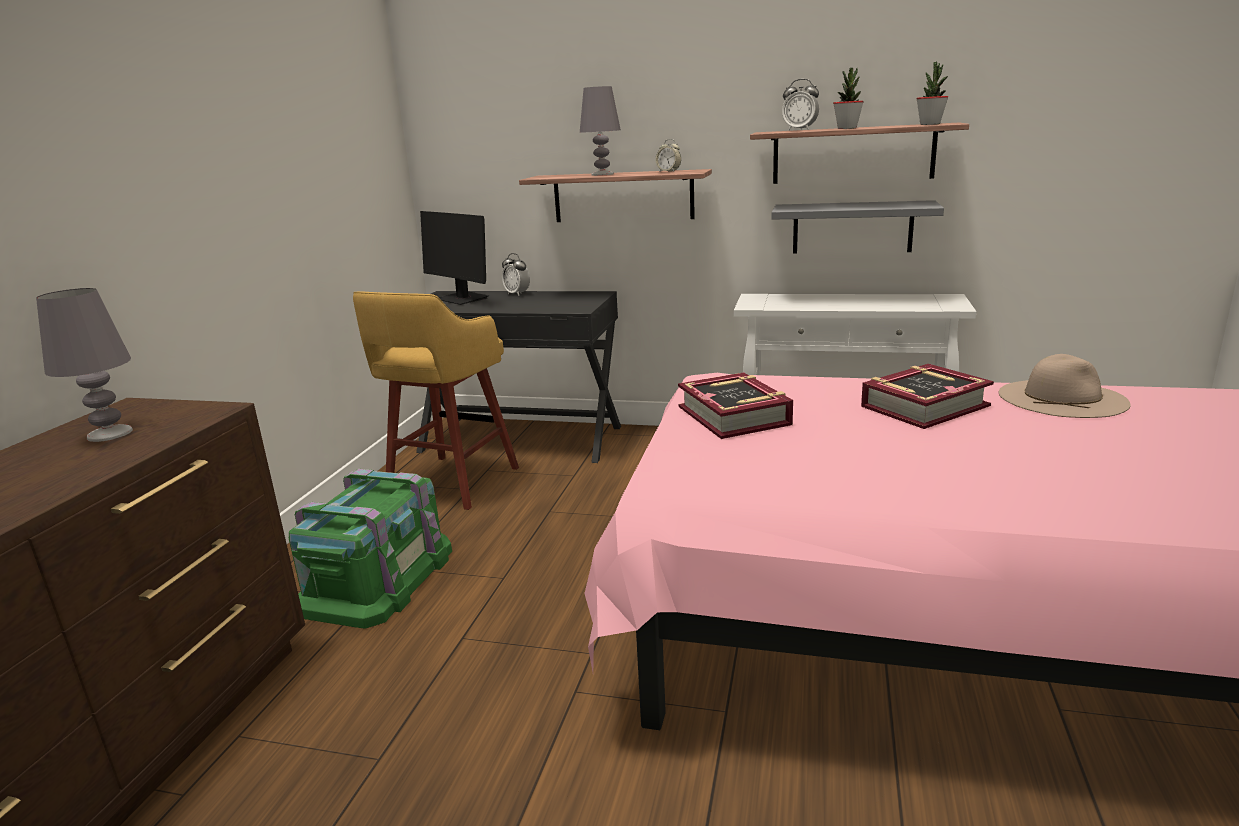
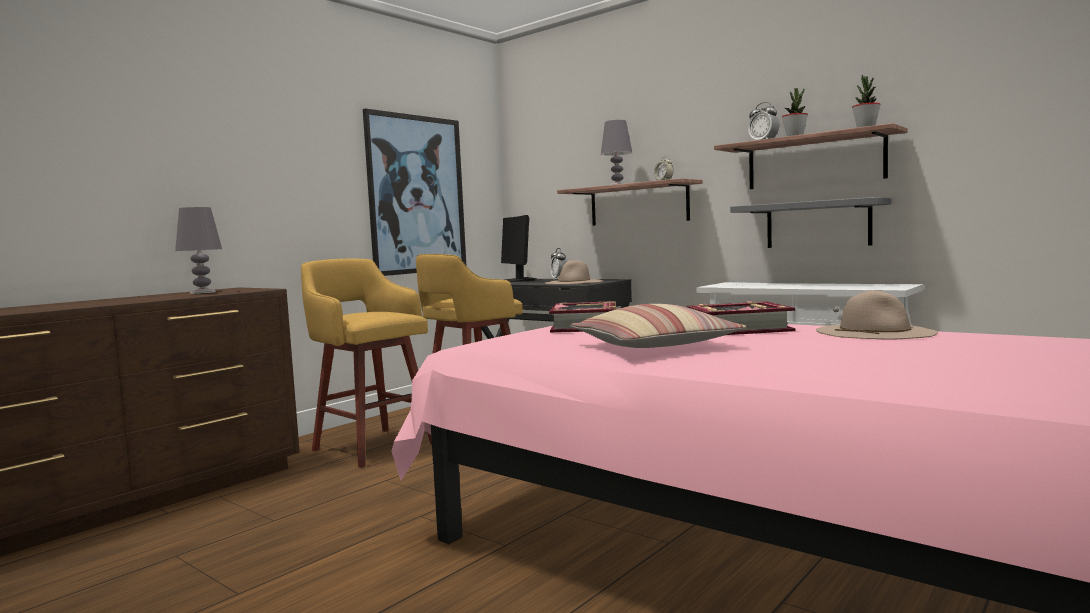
camera: 25 degrees right, 15 degrees down
green storage box [289,469,452,629] -> yellow stool [301,259,432,468]
none -> picture [363,109,466,276]
none -> beige hat [545,260,603,284]
none -> pillow [570,304,746,348]

